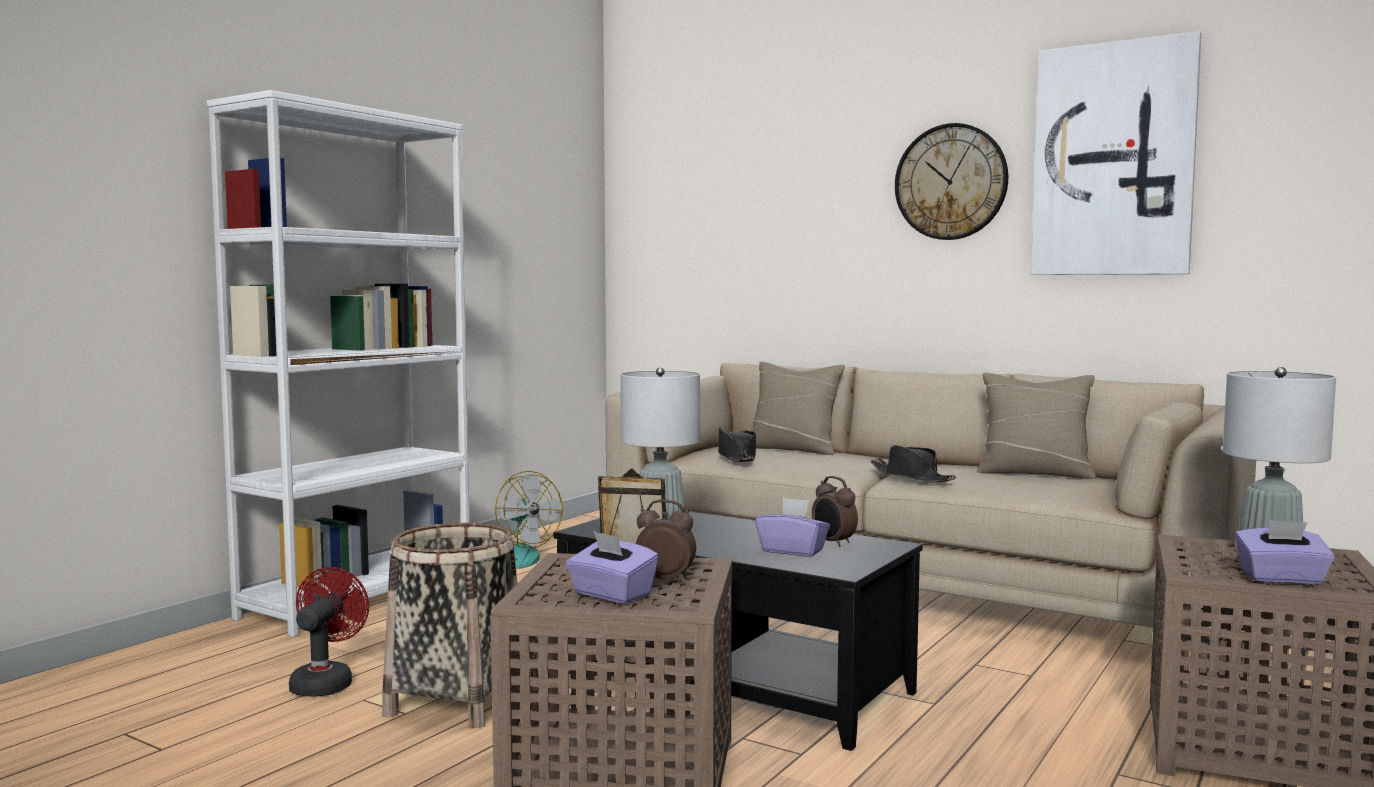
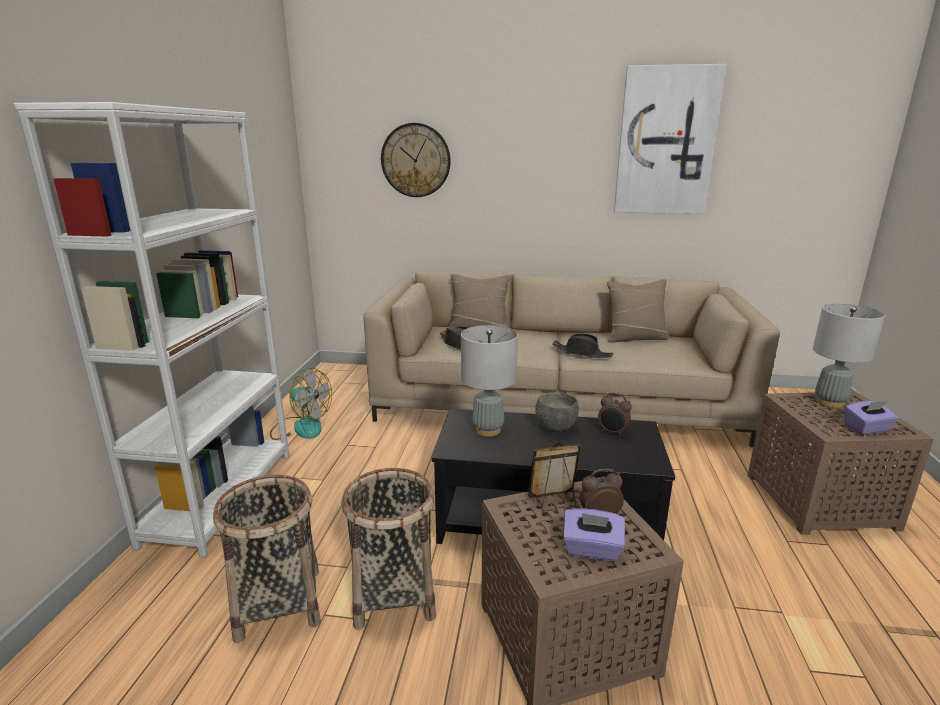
camera: 25 degrees left, 15 degrees up
red fan [289,567,369,697] -> basket [213,475,321,643]
purple tissue box [755,497,830,557] -> none
wall clock [895,123,1008,240] -> wall clock moved to [381,123,451,197]
none -> grey bowl [535,392,579,432]

